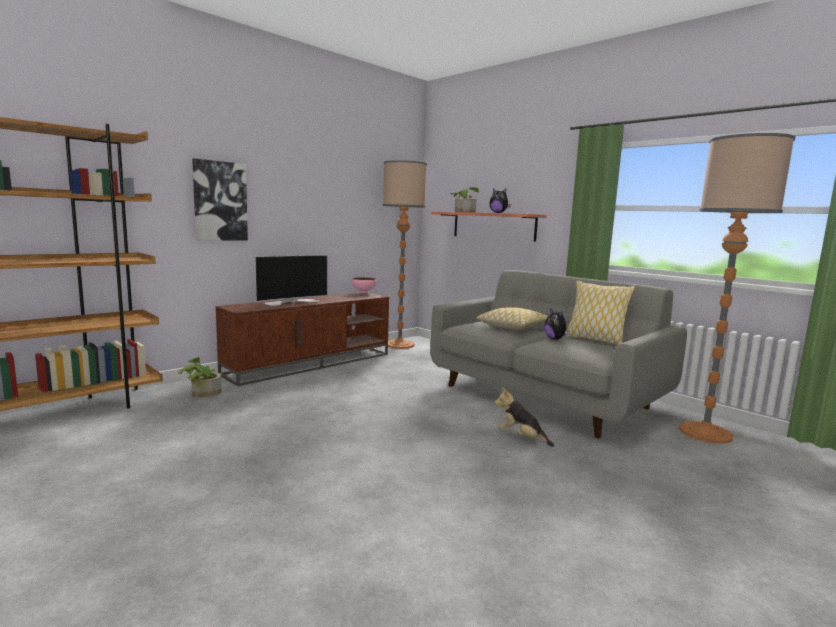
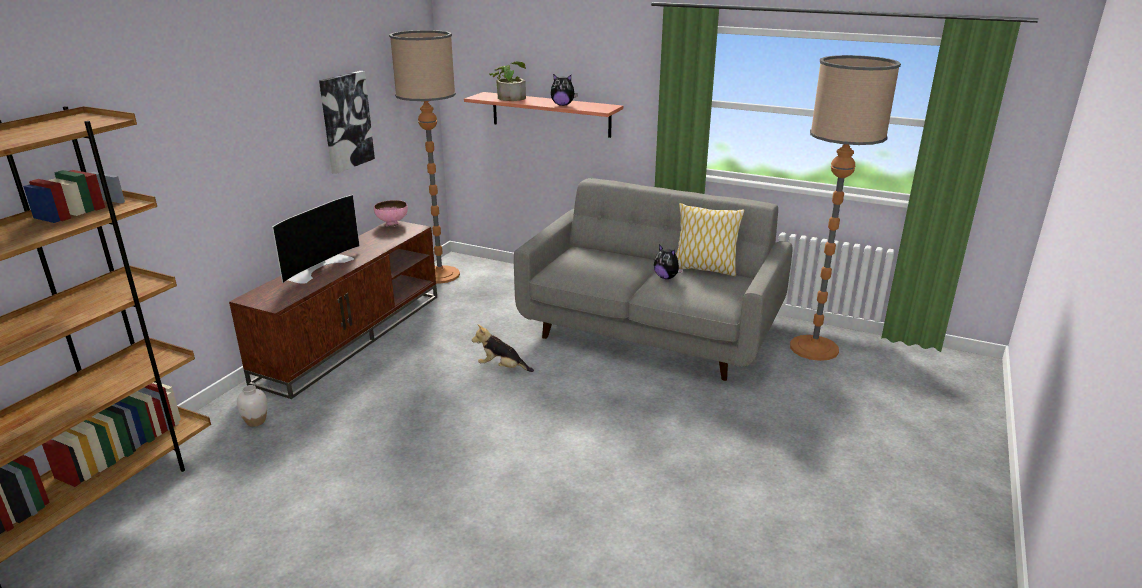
camera: 20 degrees left, 15 degrees up
potted plant [178,357,221,397] -> white vase [237,385,267,427]
picture [192,158,248,241] -> picture moved to [319,71,375,174]
pillow [477,307,547,330] -> none
plush toy [494,388,554,447] -> plush toy moved to [472,324,534,372]

